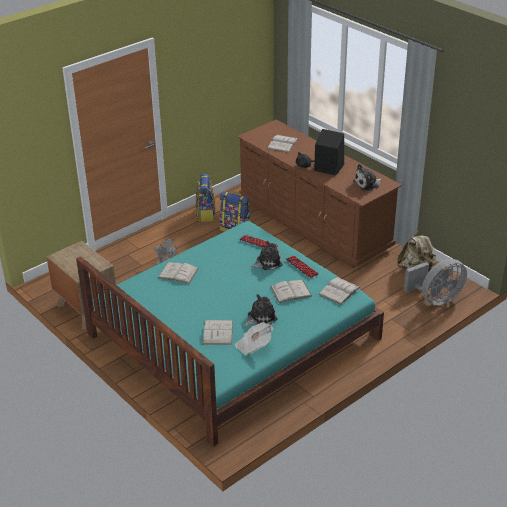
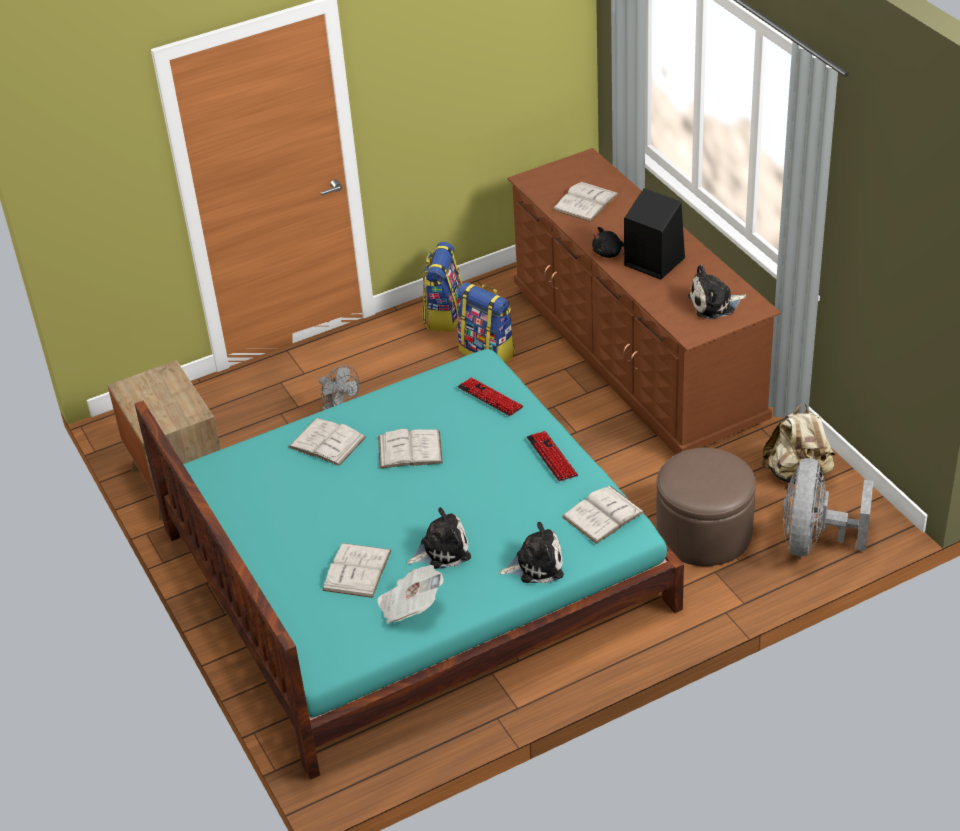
camera: 15 degrees right, 5 degrees up
plush toy [251,241,283,270] -> plush toy moved to [499,522,564,583]
white book [271,280,312,303] -> white book moved to [378,429,443,469]
grey fan [404,259,467,305] -> grey fan turned 120 degrees clockwise [783,458,874,556]
none -> brown ottoman [656,448,756,566]

